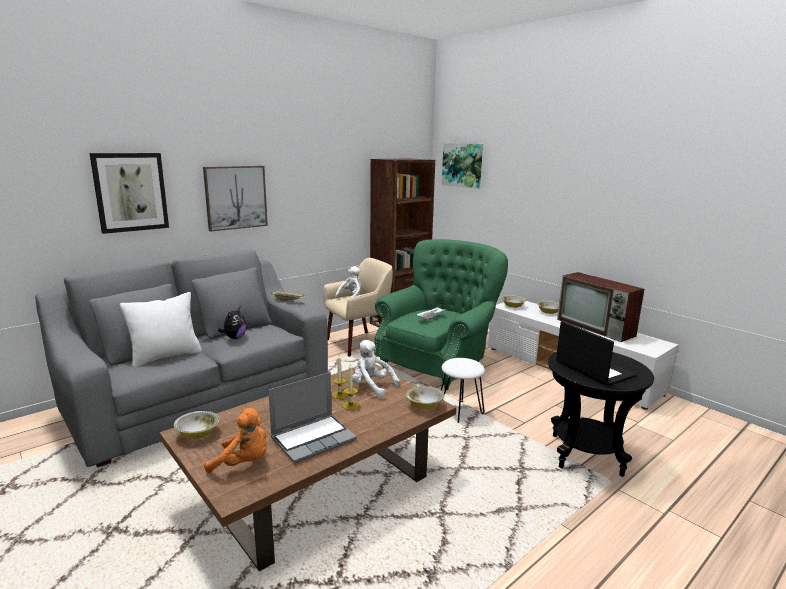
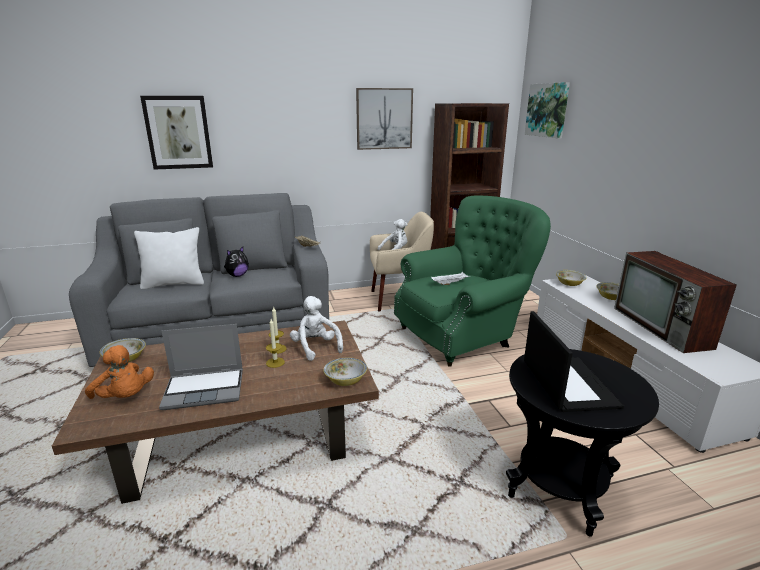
camera: 25 degrees right, 5 degrees up
picture [203,166,268,232] -> picture moved to [356,88,413,150]
white stool [441,358,485,423] -> none

